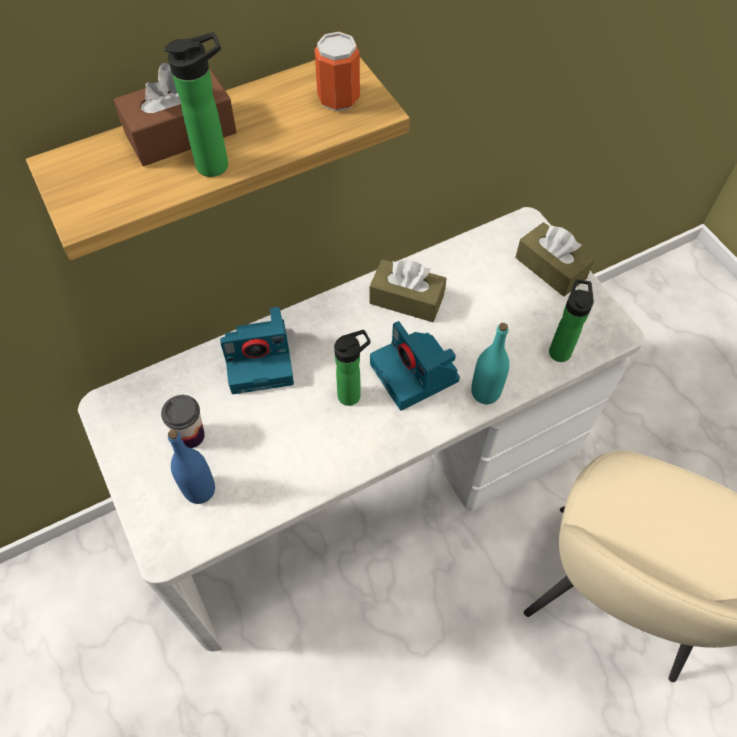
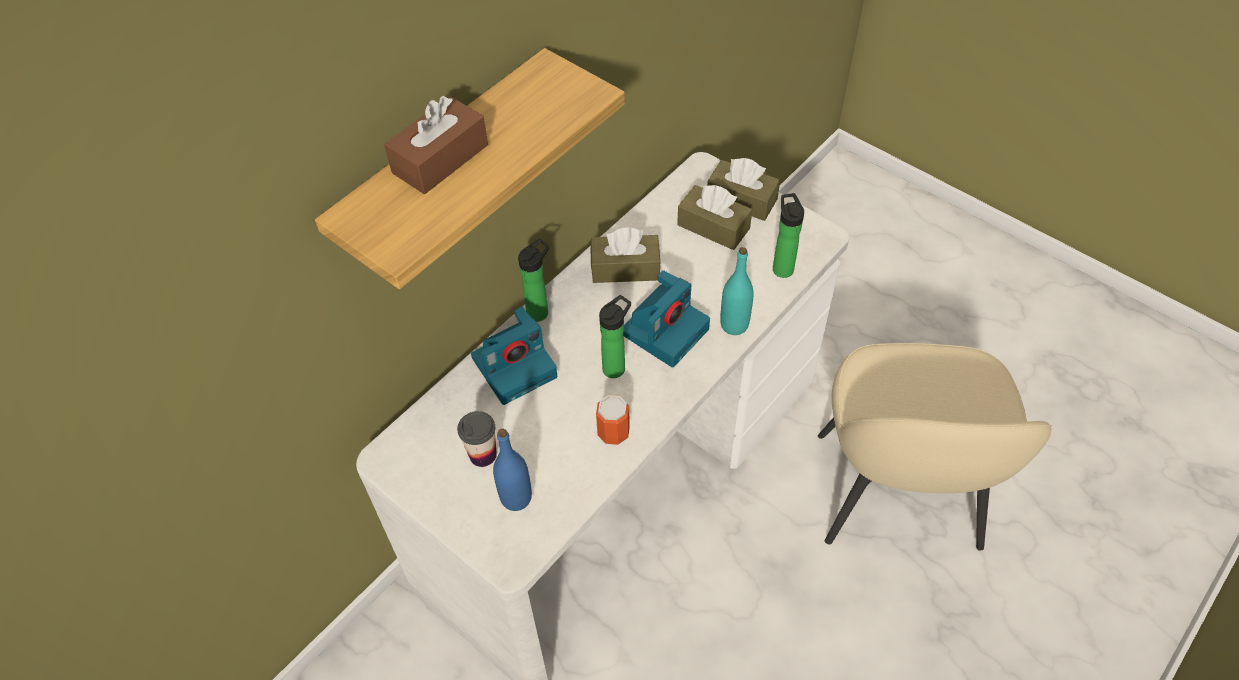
camera: 20 degrees left, 5 degrees down
bottle [164,32,228,177] -> bottle moved to [518,239,549,322]
can [314,32,360,112] -> can moved to [596,395,630,445]
camera [370,321,460,410] -> camera turned 90 degrees counterclockwise [623,270,710,368]
none -> brown tissue box [677,185,752,250]

